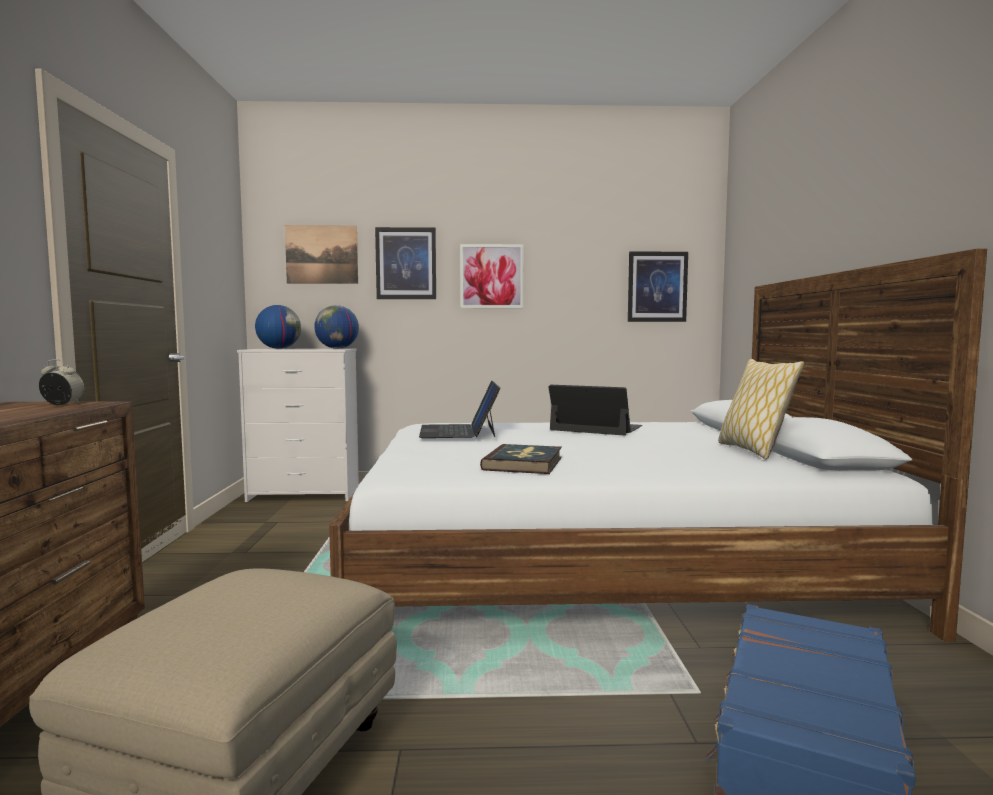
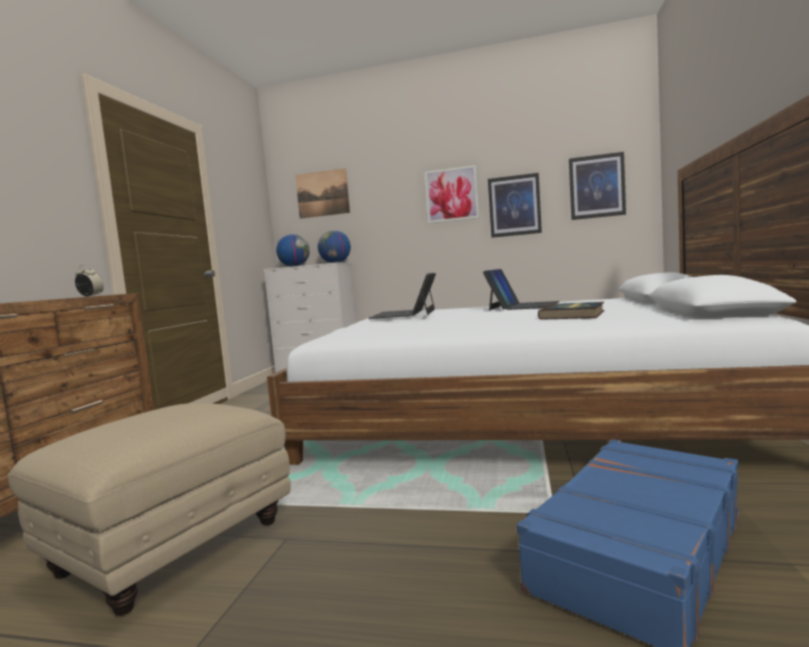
camera: 15 degrees right, 0 degrees up
picture [375,227,436,299] -> picture moved to [488,173,542,238]
book [480,444,562,474] -> book moved to [538,302,605,320]
laptop [548,385,642,436] -> laptop turned 75 degrees clockwise [483,269,560,310]
pillow [718,359,804,459] -> none

